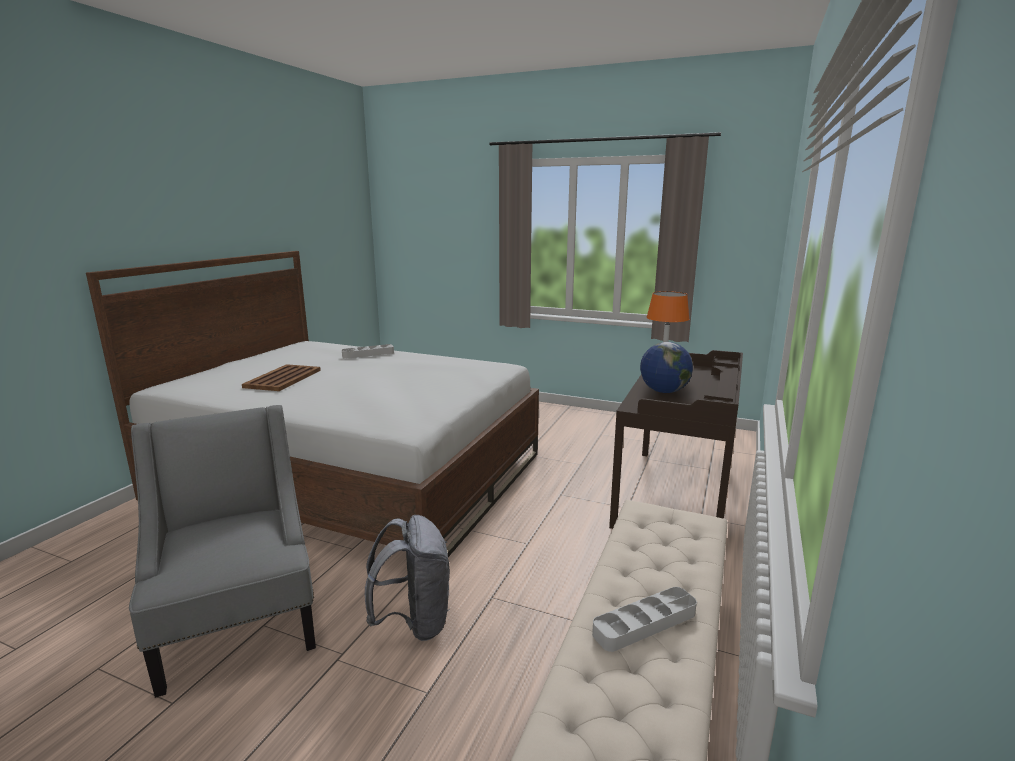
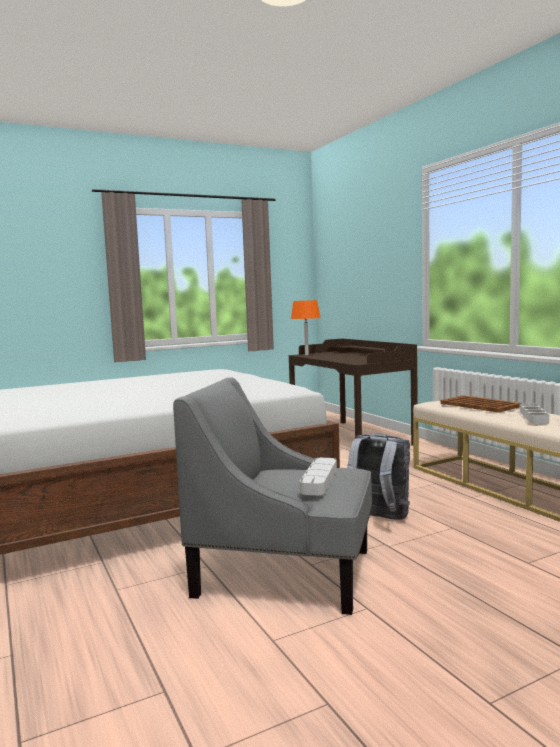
camera: 50 degrees left, 10 degrees down
brown tray [242,364,321,391] -> brown tray moved to [441,395,522,413]
grey tray [342,344,394,359] -> grey tray moved to [300,458,337,495]
globe [640,342,693,393] -> none

